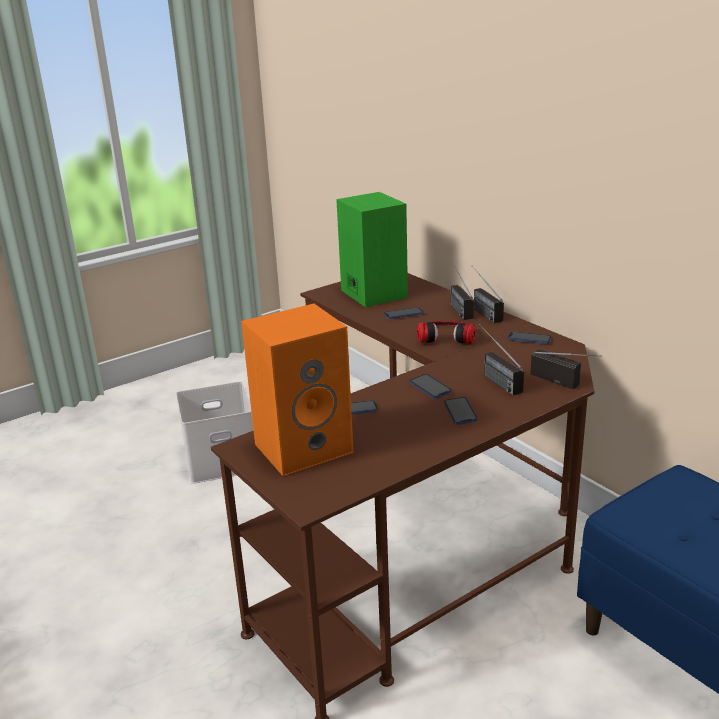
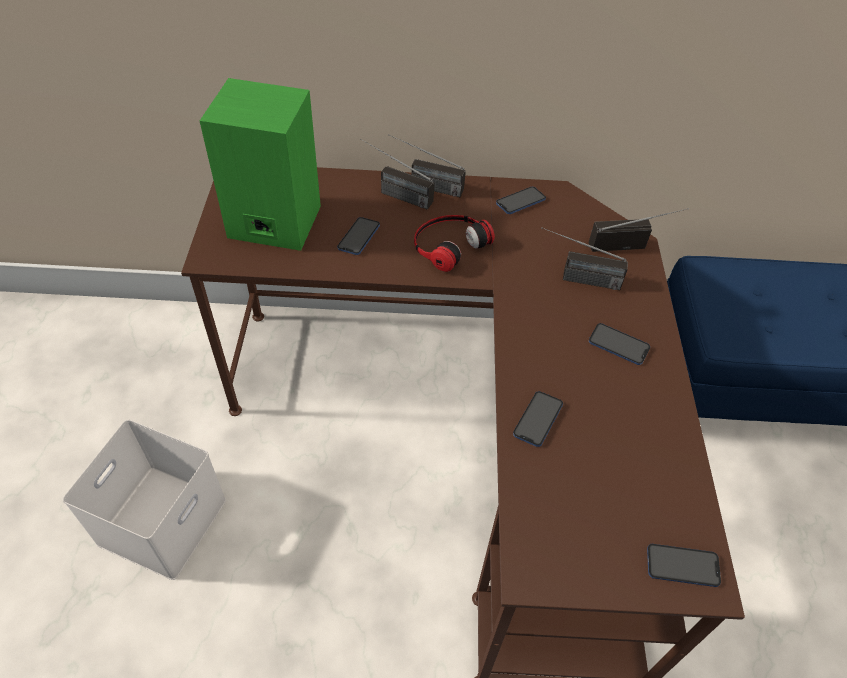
camera: 55 degrees left, 25 degrees up
orange speaker [241,304,354,476] -> none
phone [410,374,452,399] -> phone moved to [647,544,721,587]

